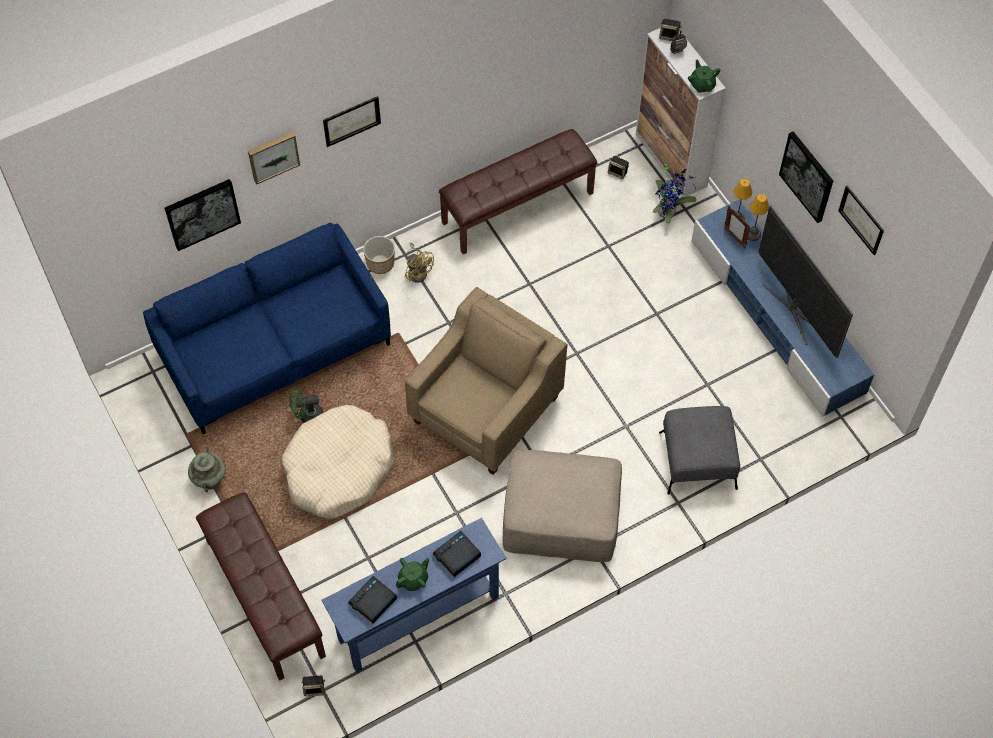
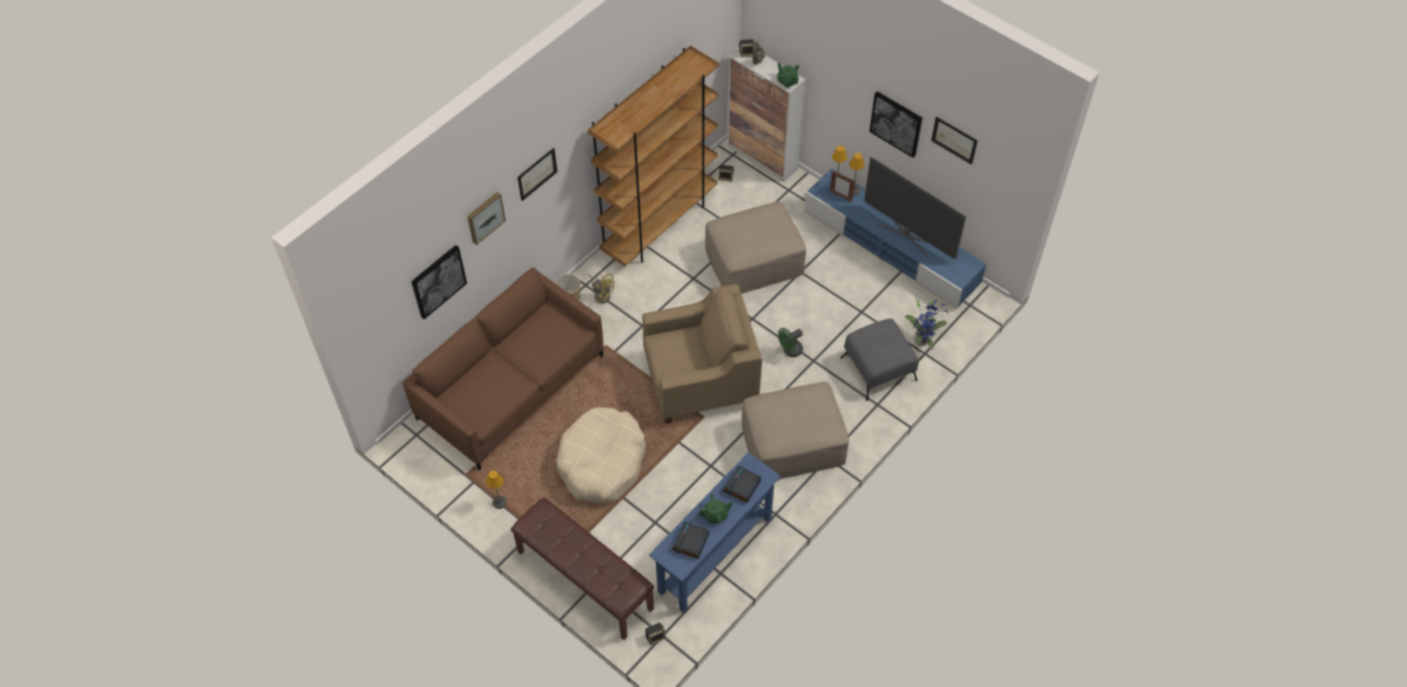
camera: 20 degrees left, 5 degrees down
blue sofa [143,223,391,434] -> brown sofa [402,268,604,470]
turquoise vase [188,447,226,492] -> table lamp [486,470,507,509]
green fan [289,388,323,423] -> green fan moved to [778,328,803,357]
green teapot [396,558,429,591] -> green teapot turned 45 degrees clockwise [699,493,733,523]
beige armchair [405,287,568,475] -> beige armchair turned 60 degrees clockwise [642,284,762,424]
brown bench [439,129,598,254] -> brown bookcase [588,46,719,266]
potted plant [653,162,697,224] -> potted plant moved to [905,300,949,349]
none -> beige ottoman [705,201,806,294]

